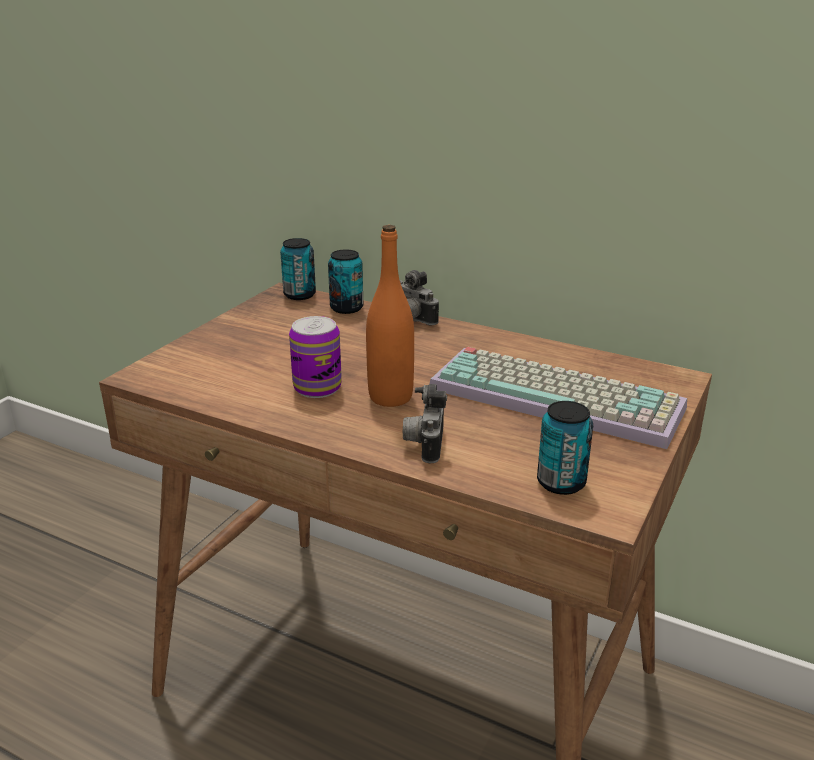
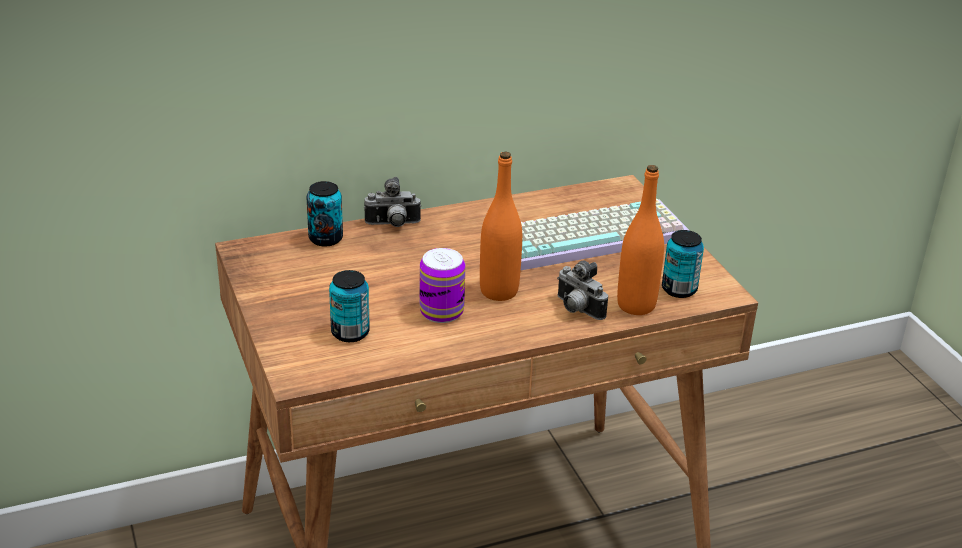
camera: 50 degrees left, 5 degrees up
can [280,238,316,300] -> can moved to [329,270,370,342]
none -> orange bottle [617,165,664,315]

